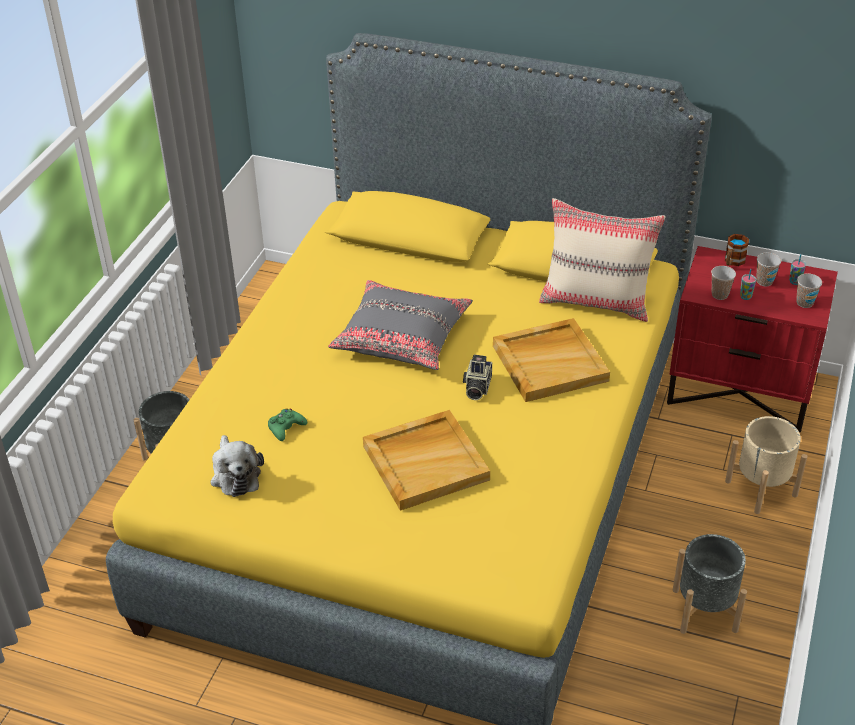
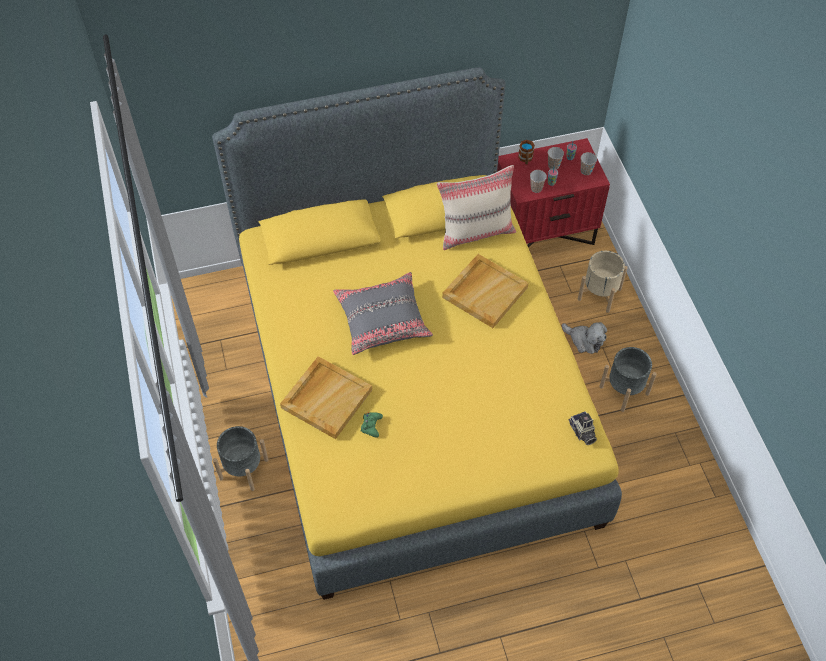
camera: 35 degrees left, 15 degrees up
plush toy [210,435,264,497] -> plush toy moved to [562,322,607,354]
beige tray [363,410,490,511] -> beige tray moved to [280,356,372,439]
camera [463,355,492,400] -> camera moved to [569,411,597,445]

